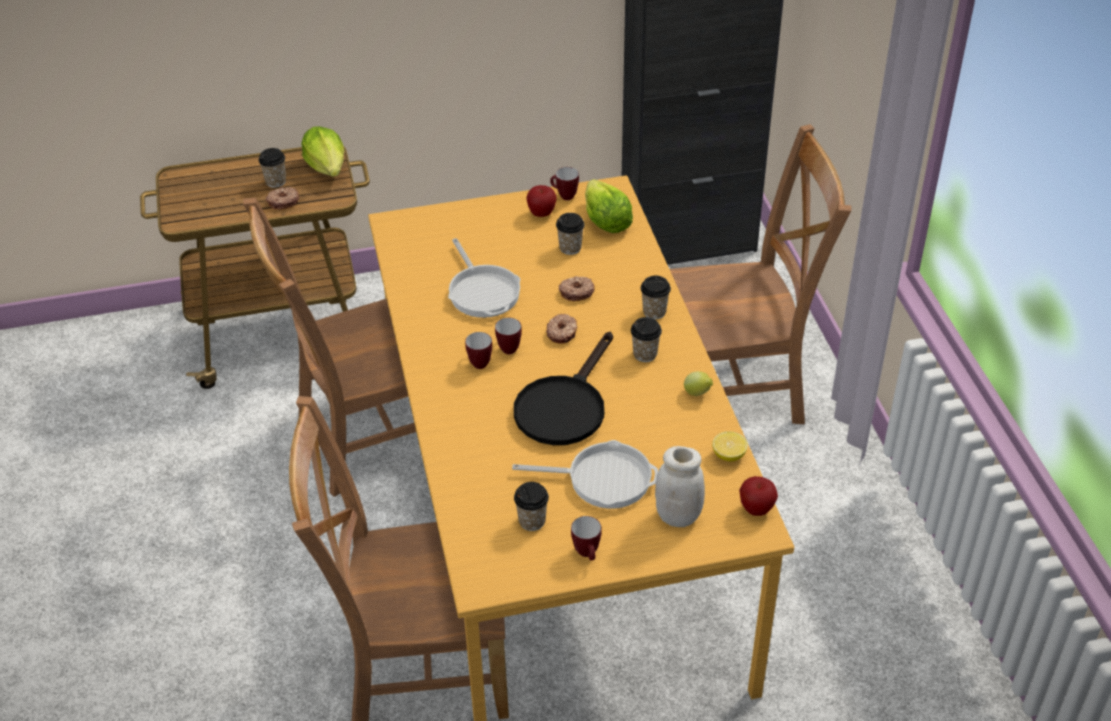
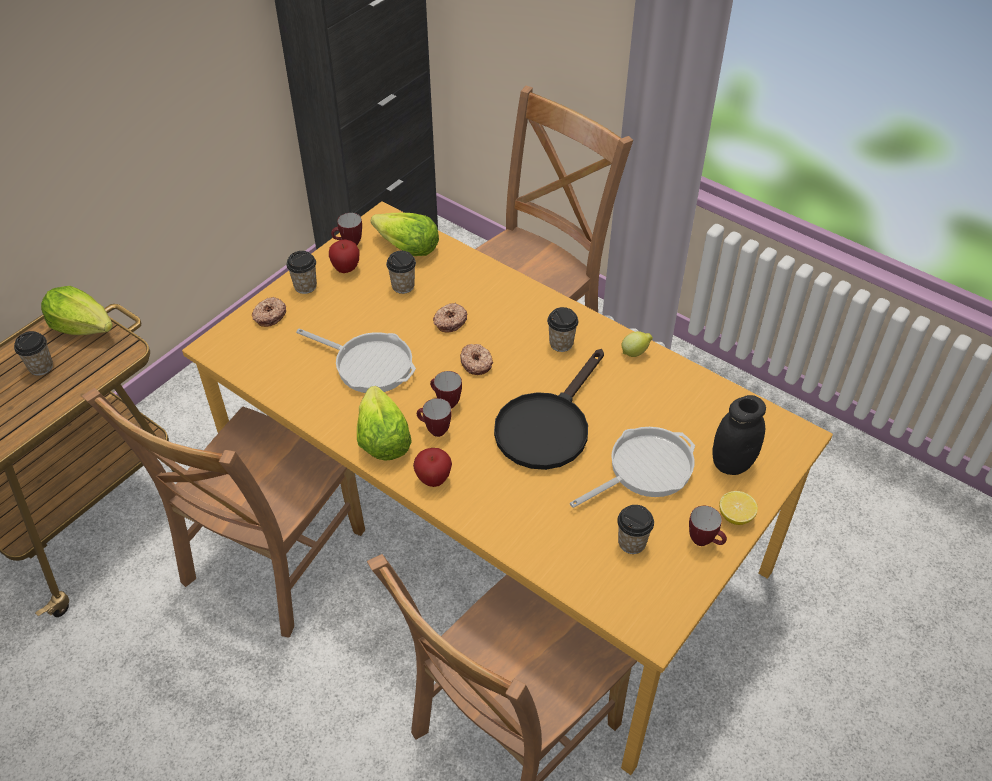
camera: 40 degrees left, 5 degrees up
donut [266,187,299,209] -> donut moved to [252,297,286,327]
black frying pan [514,332,613,445] -> black frying pan turned 45 degrees clockwise [494,349,604,470]
cup [641,275,671,319] -> cup moved to [286,251,317,294]
white jar [655,446,705,527] -> black jar [712,395,766,475]
lemon [712,431,748,461] -> lemon moved to [719,491,758,525]
apple [739,476,778,516] -> apple moved to [413,448,452,487]
none -> lettuce [357,386,412,460]

